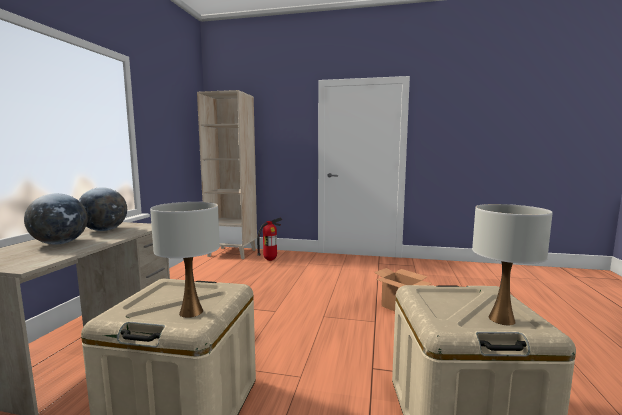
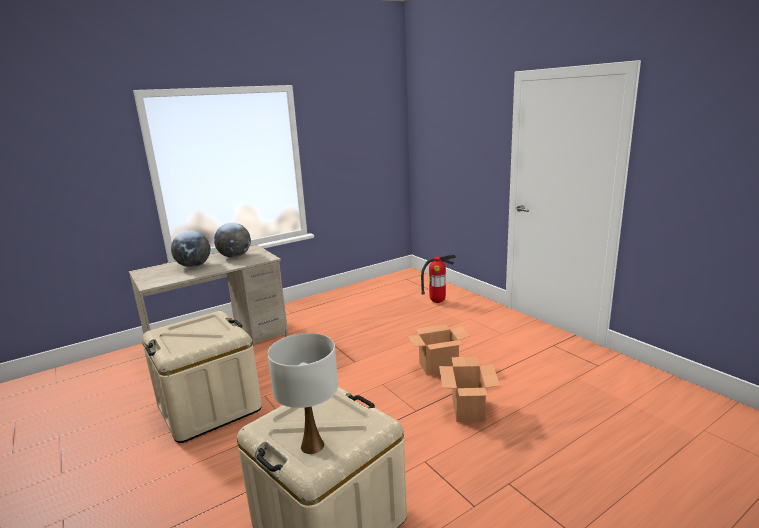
camera: 45 degrees right, 10 degrees up
white table lamp [150,202,220,318] -> none
beige bookcase [197,90,257,259] -> none
none -> cardboard box [408,324,469,375]

